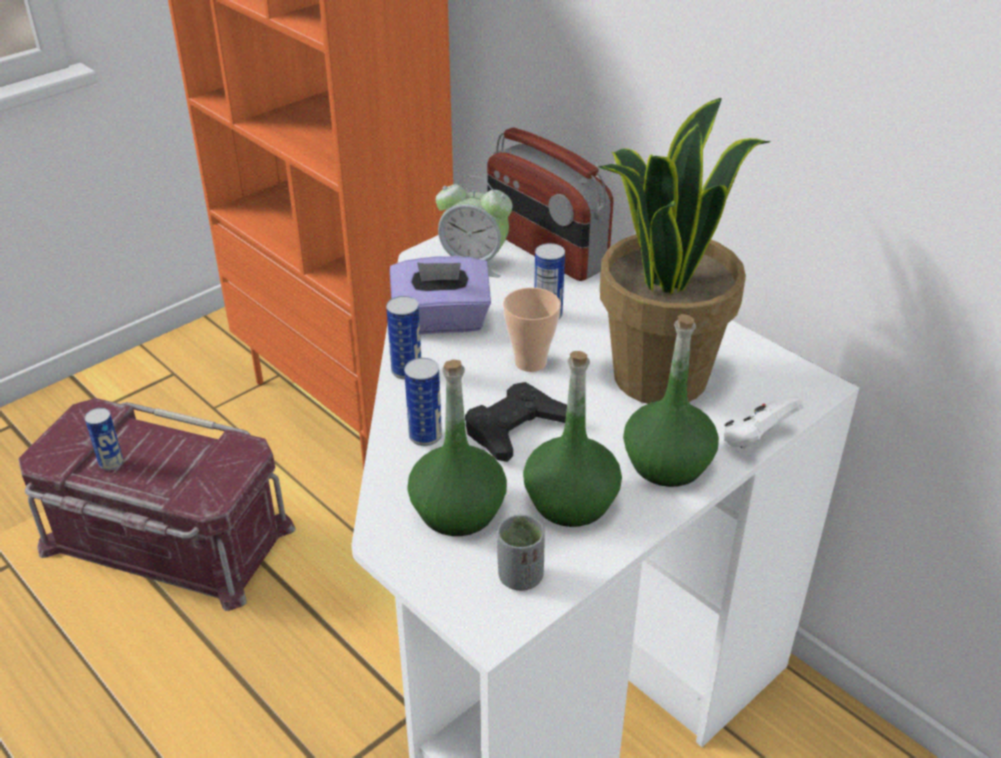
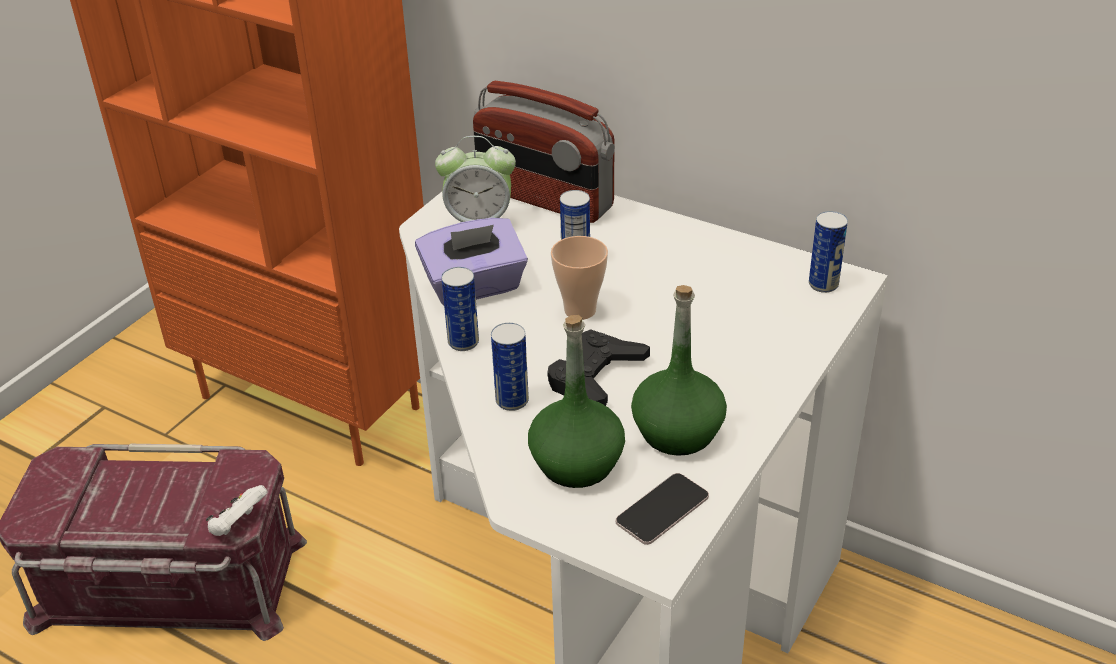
camera: 15 degrees left, 0 degrees up
can [85,408,123,470] -> can moved to [809,211,848,293]
grey cup [497,514,545,591] -> phone [616,473,709,545]
potted plant [598,98,771,404] -> none
green bottle [623,314,719,487] -> none
white game controller [723,397,803,448] -> white game controller moved to [206,485,268,536]

